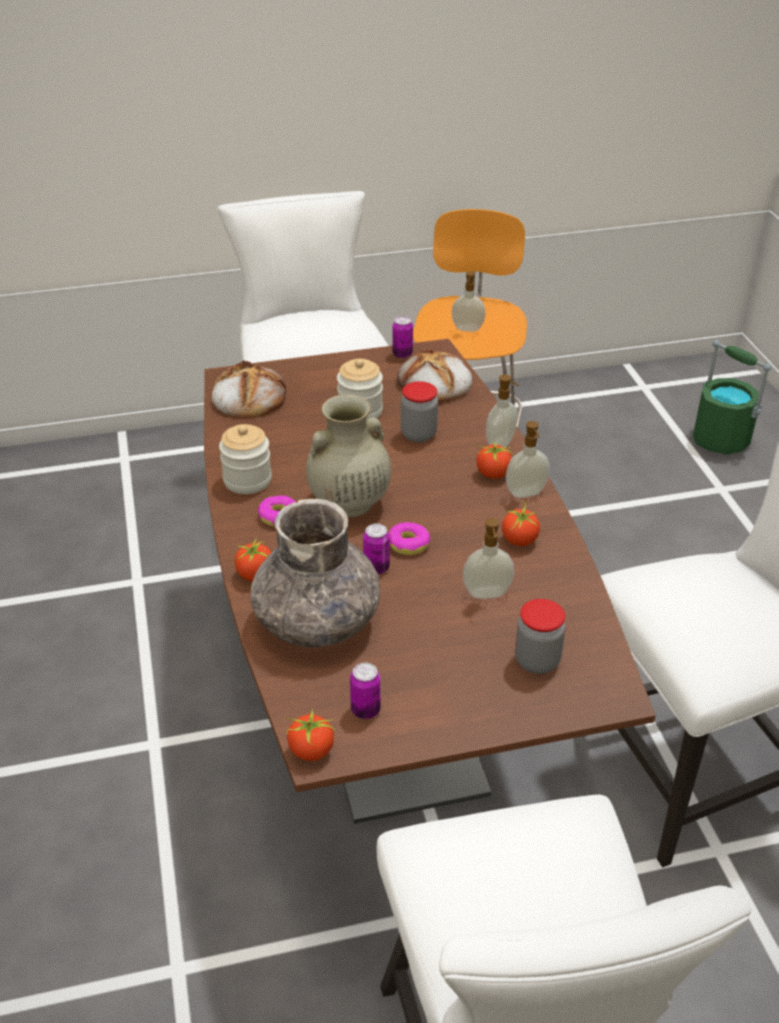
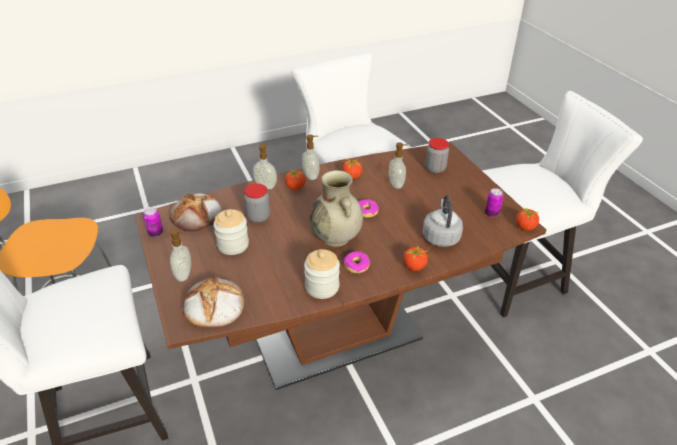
camera: 100 degrees left, 0 degrees up
grey vase [251,499,380,648] -> grey kettle [423,195,463,247]
can [363,523,390,574] -> none
soap dispenser [452,271,486,332] -> soap dispenser moved to [170,229,191,282]
green bucket [693,340,771,455] -> none

